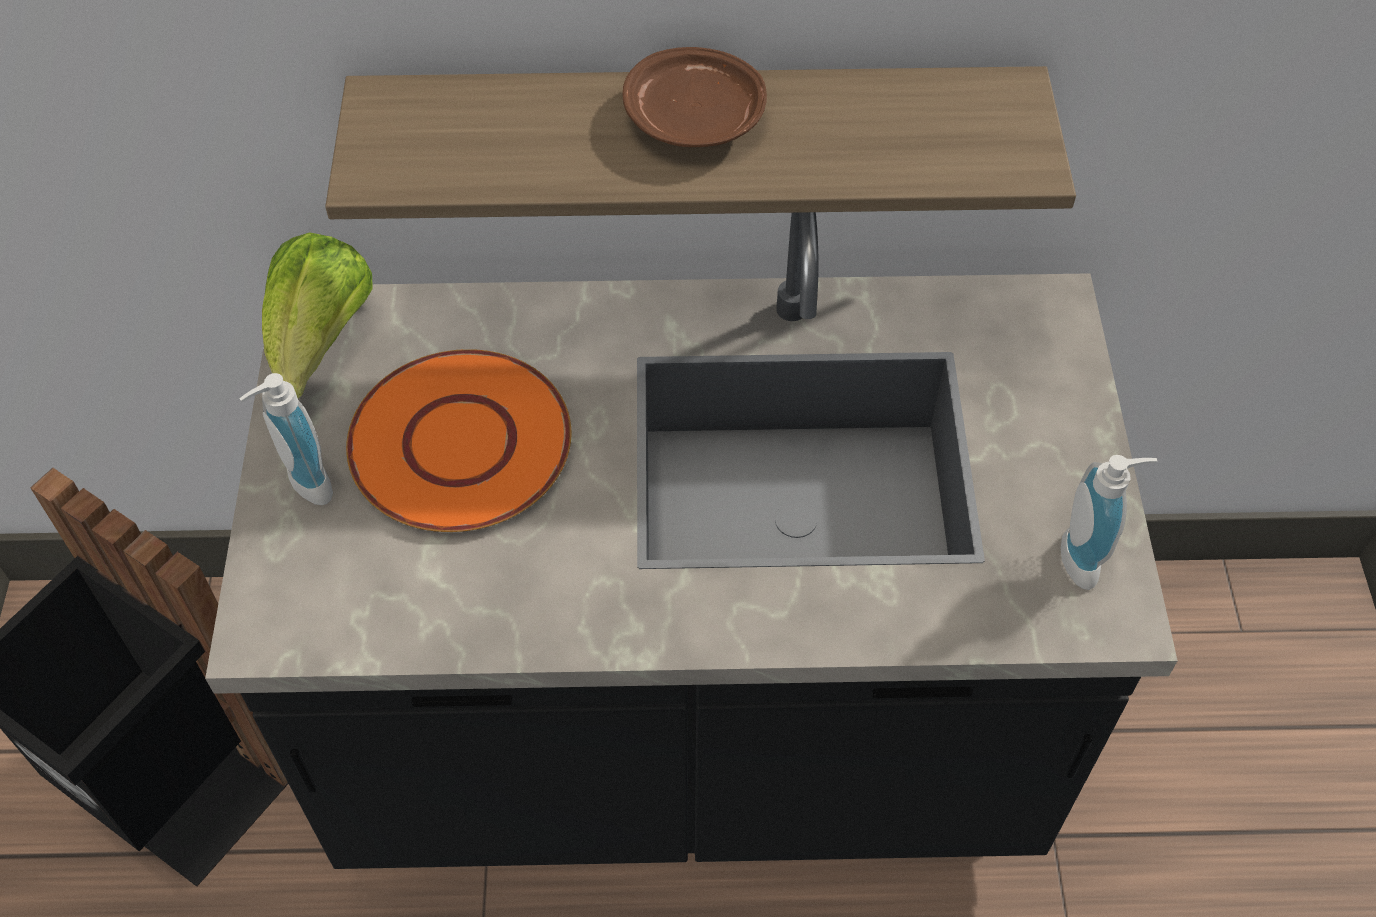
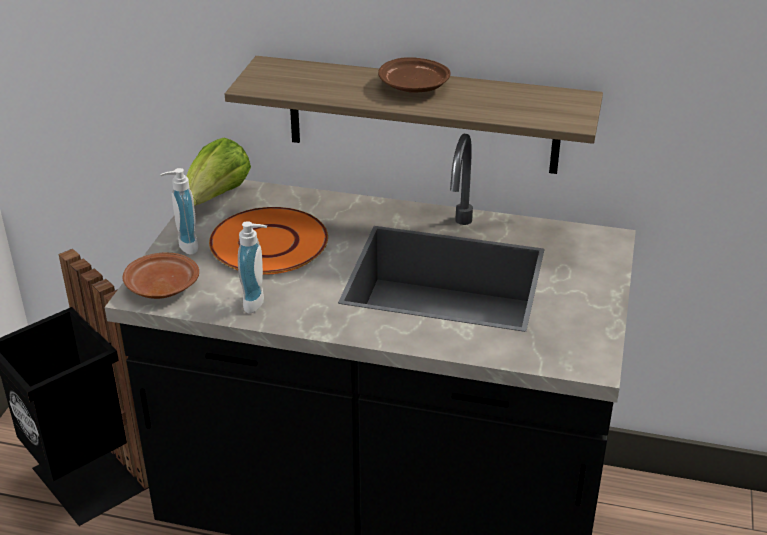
camera: 15 degrees right, 20 degrees down
soap dispenser [1061,455,1157,590] -> soap dispenser moved to [238,221,267,313]
none -> brown plate [122,252,199,299]

